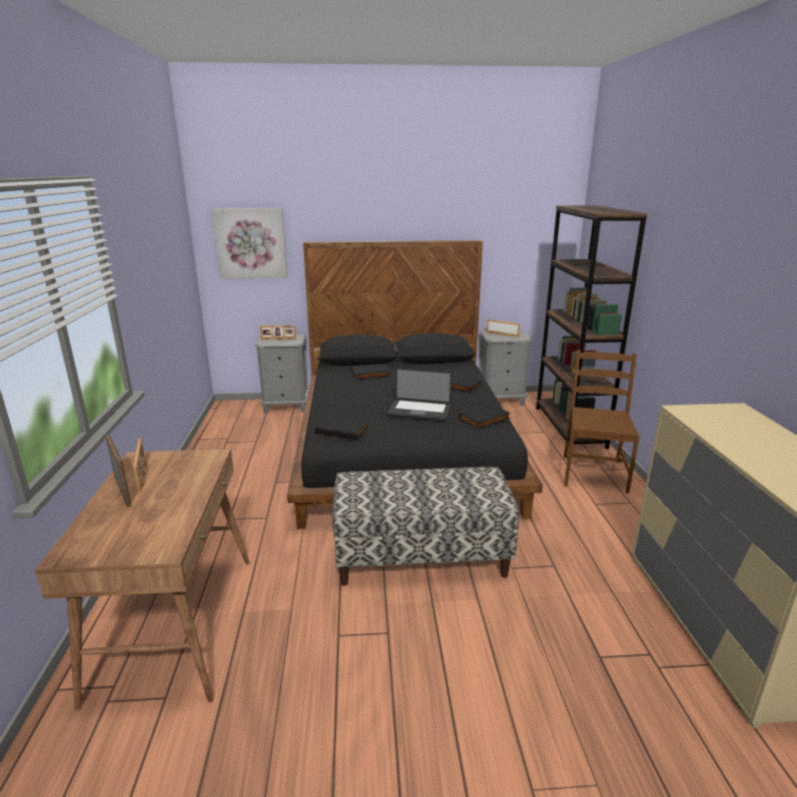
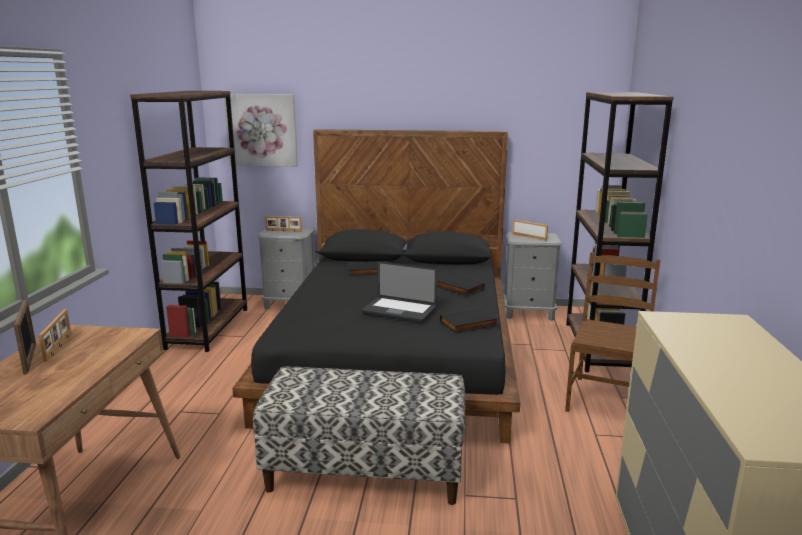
camera: 10 degrees right, 5 degrees down
black book [315,415,368,439] -> none
none -> brown bookcase [130,91,247,352]

